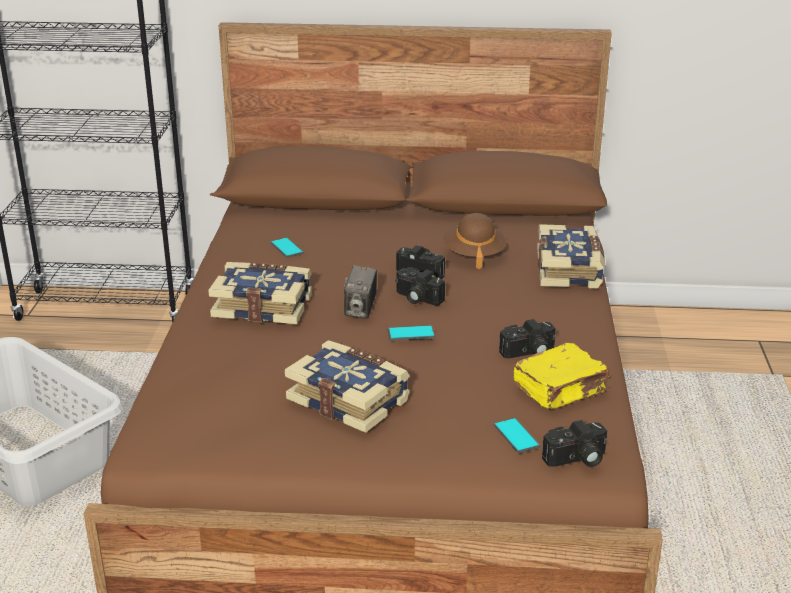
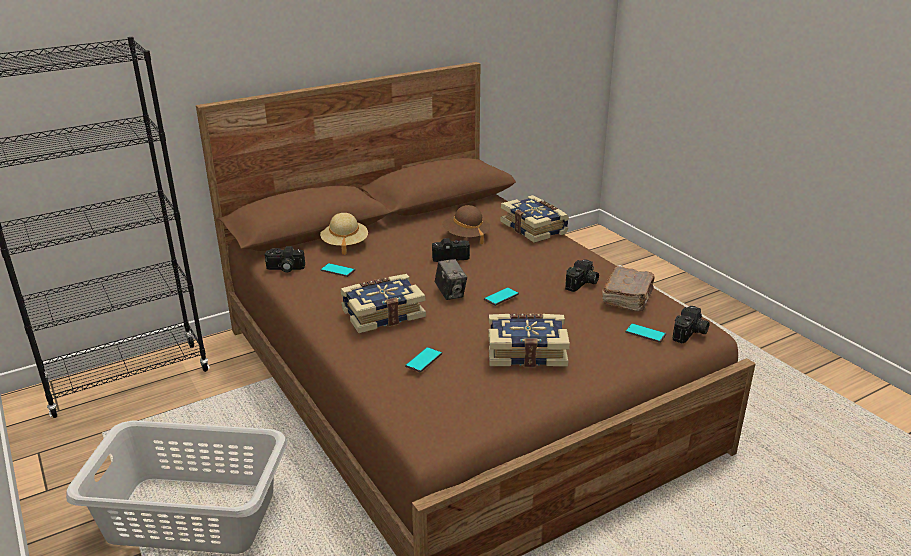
camera: 35 degrees left, 0 degrees up
camera [395,267,445,306] -> camera moved to [265,246,305,273]
yellow book [514,343,610,409] -> brown book [602,266,654,312]
none -> beige hat [320,213,368,255]
none -> phone [405,347,442,372]

